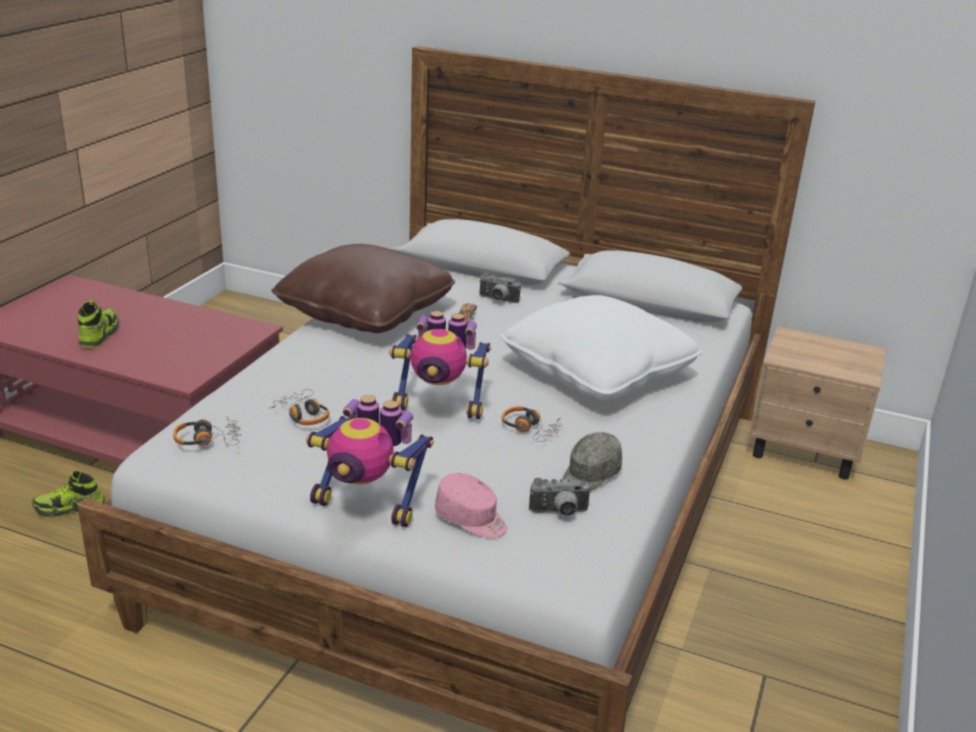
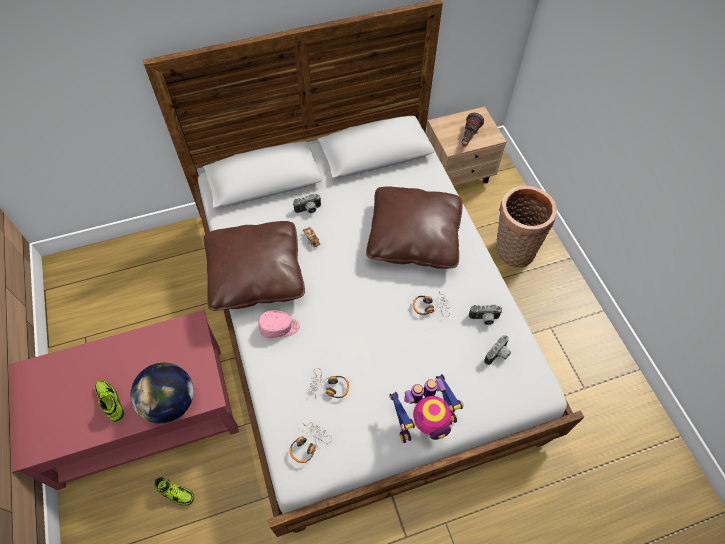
camera: 40 degrees left, 30 degrees up
shoe [32,471,105,517] -> shoe turned 105 degrees counterclockwise [154,477,194,506]
toy robot [389,311,491,419] -> none
pink cap [435,473,507,538] -> pink cap moved to [258,310,300,338]
white pillow [501,295,702,400] -> brown pillow [366,186,463,269]
grey cap [562,432,622,491] -> camera [469,305,502,325]
none -> globe [130,363,194,424]
none -> flashlight [462,113,484,147]
none -> basket [496,185,557,268]

